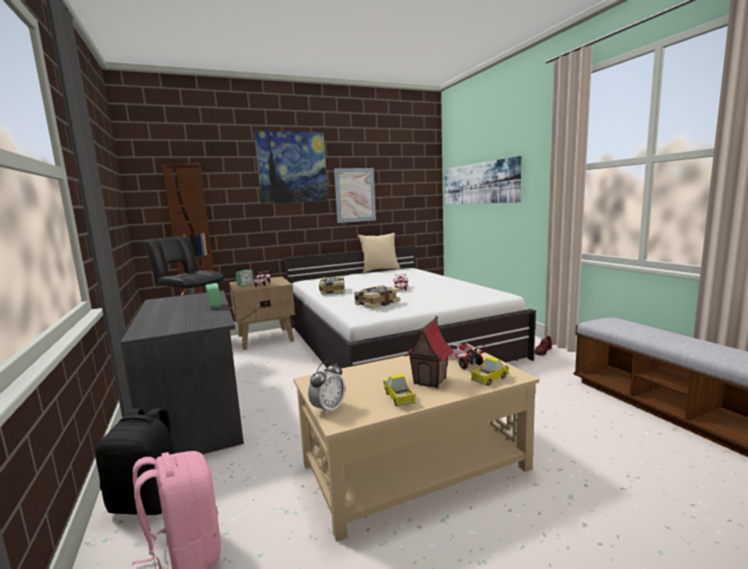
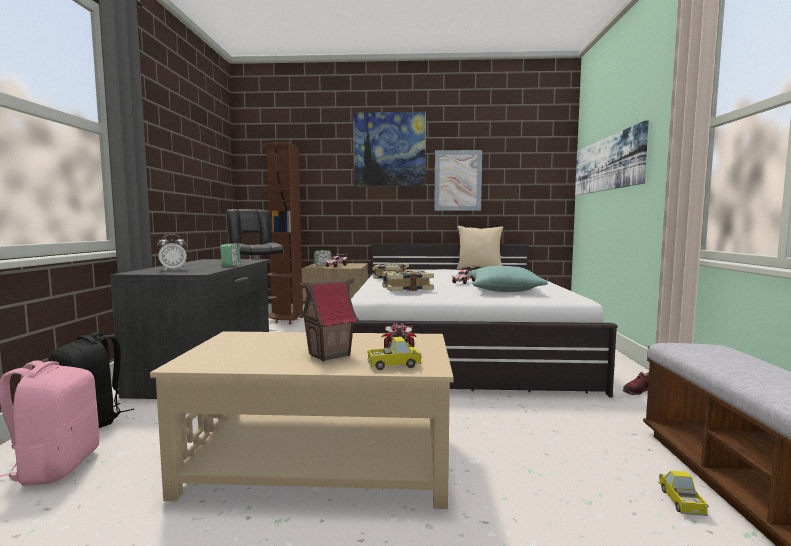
camera: 25 degrees right, 5 degrees down
alarm clock [308,360,345,416] -> alarm clock moved to [157,234,187,271]
toy truck [383,374,416,407] -> toy truck moved to [658,471,709,516]
none -> turquoise pillow [469,266,548,292]

